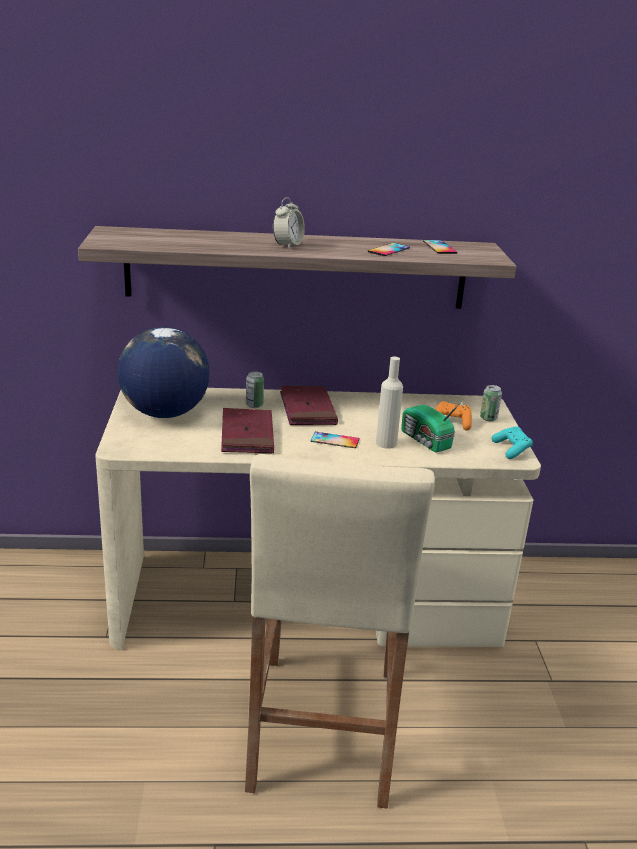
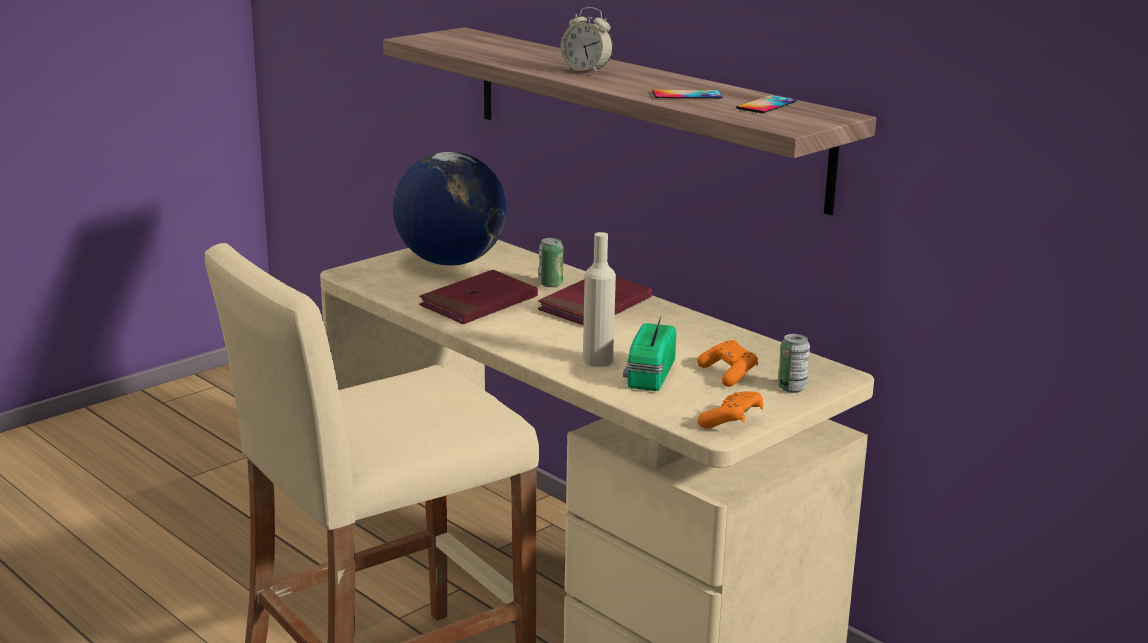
camera: 50 degrees right, 5 degrees down
alarm clock [273,197,305,249] -> alarm clock turned 45 degrees clockwise [560,7,613,74]
phone [311,432,359,448] -> none
turquoise game controller [492,427,533,459] -> orange game controller [697,391,763,429]

